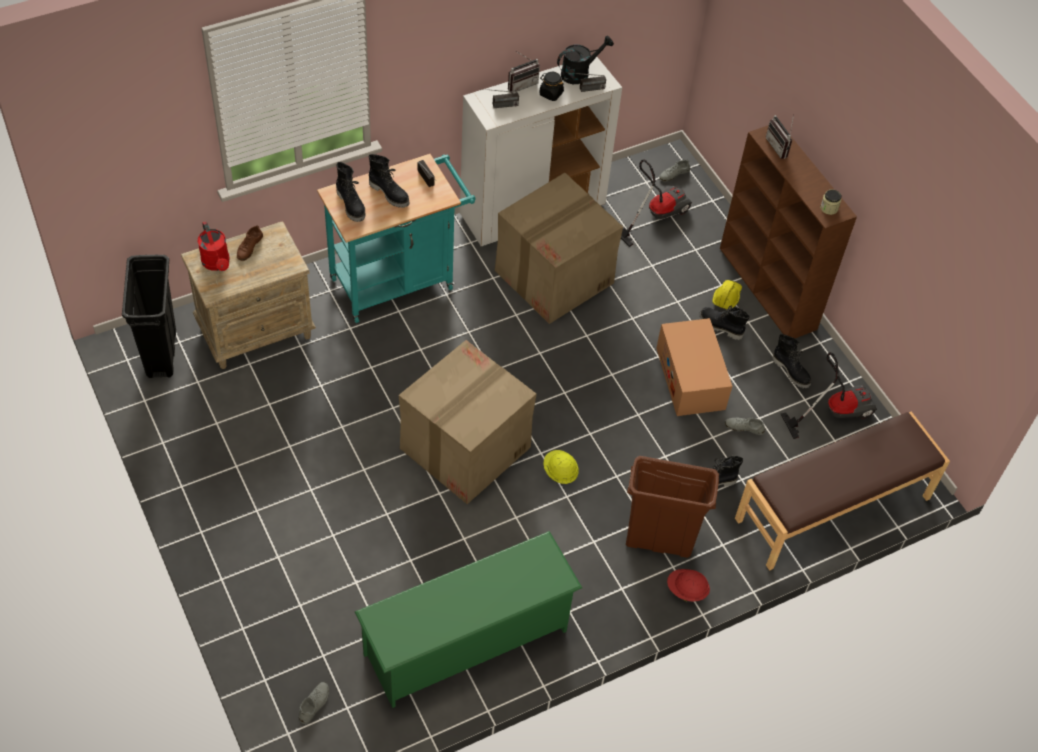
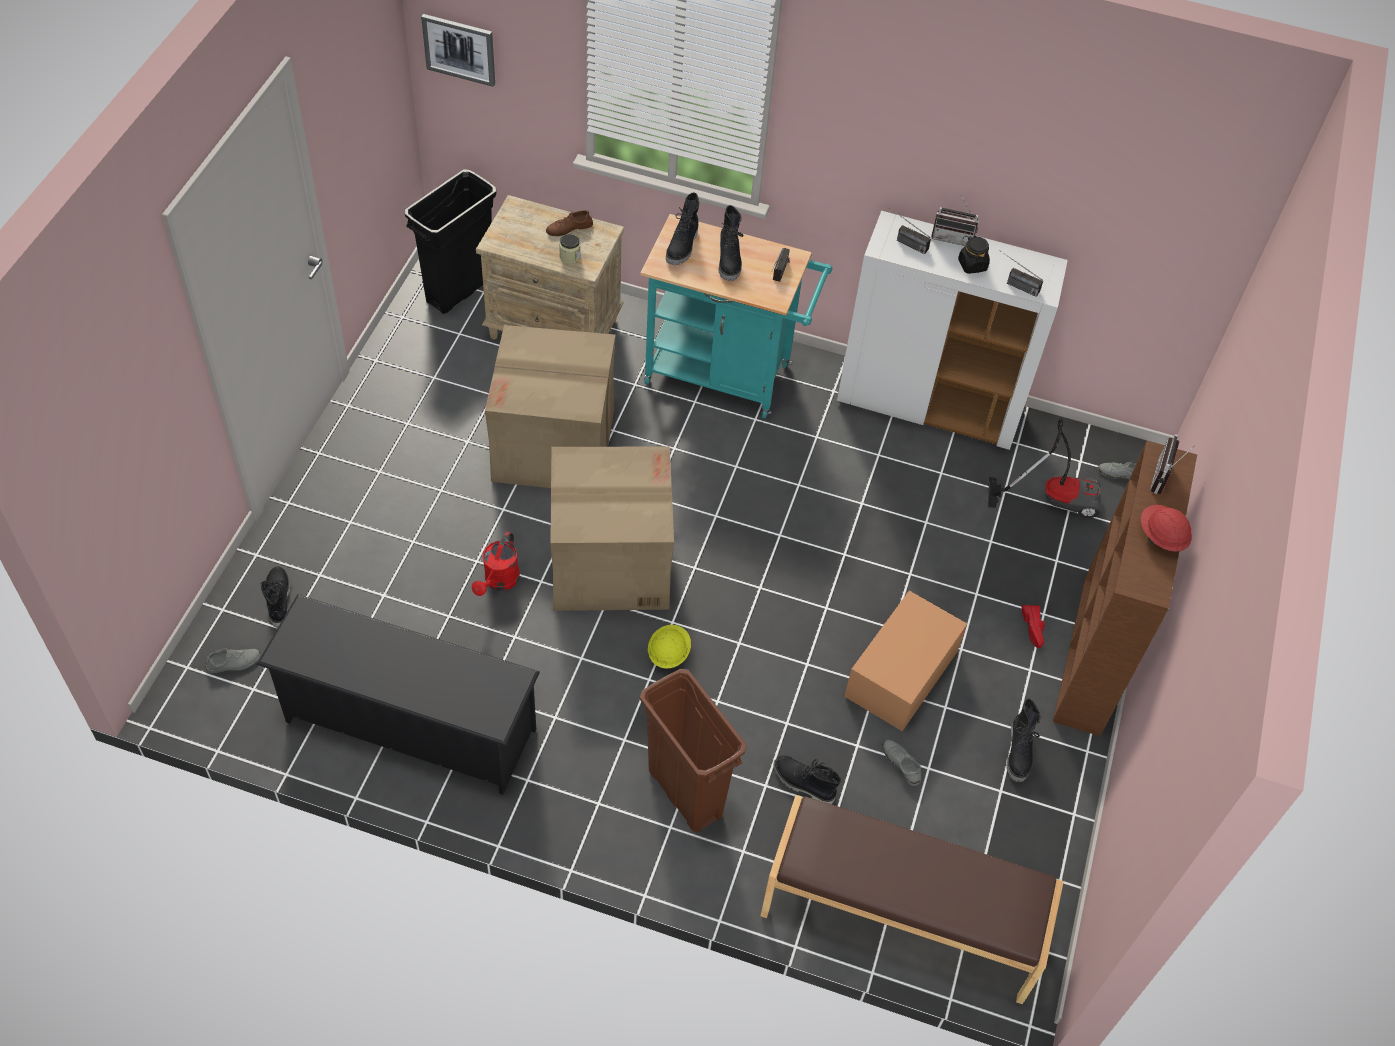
camera: 45 degrees right, 0 degrees up
red watering can [197,222,230,271] -> red watering can moved to [472,532,520,596]
green shoe rack [355,531,582,708] -> black shoe rack [257,594,540,795]
cardboard box [495,173,623,324] -> cardboard box moved to [485,325,615,488]
black watering can [557,36,614,84] -> none
red hard hat [667,569,710,602] -> red hard hat moved to [1141,505,1192,552]
black boot [699,305,750,340] -> black boot moved to [261,566,290,628]
yellow hard hat [713,280,742,310] -> red shoe [1022,605,1045,648]
vacuum cleaner [781,352,877,439] -> none
jar [820,190,842,215] -> jar moved to [559,234,581,264]
none -> picture [421,14,495,87]

